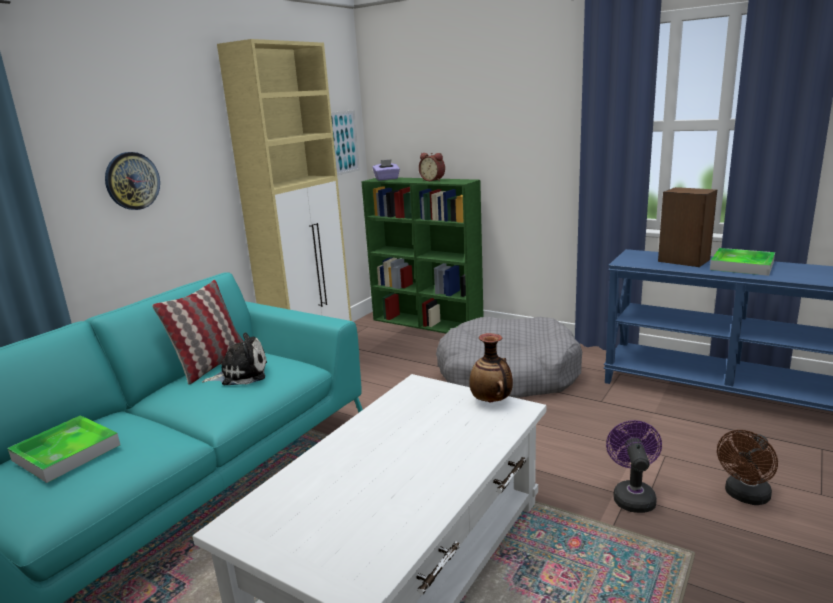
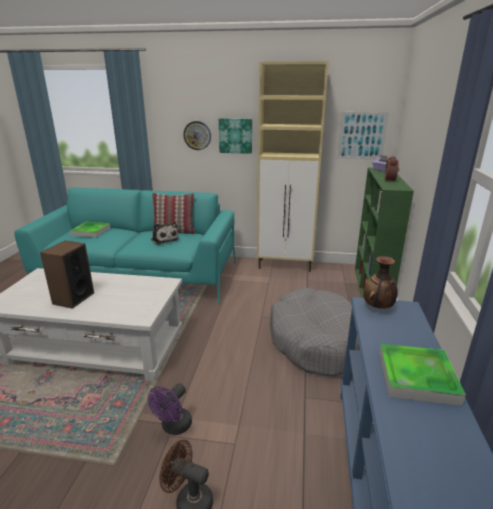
camera: 65 degrees right, 5 degrees up
vase [469,333,513,403] -> vase moved to [363,256,398,309]
purple fan [606,420,662,513] -> purple fan turned 135 degrees clockwise [147,383,192,435]
speaker [658,187,717,267] -> speaker moved to [40,241,94,309]
none -> picture [219,118,252,154]

